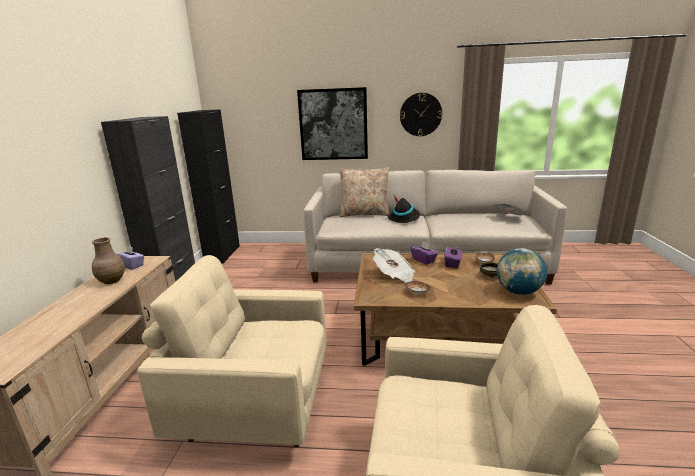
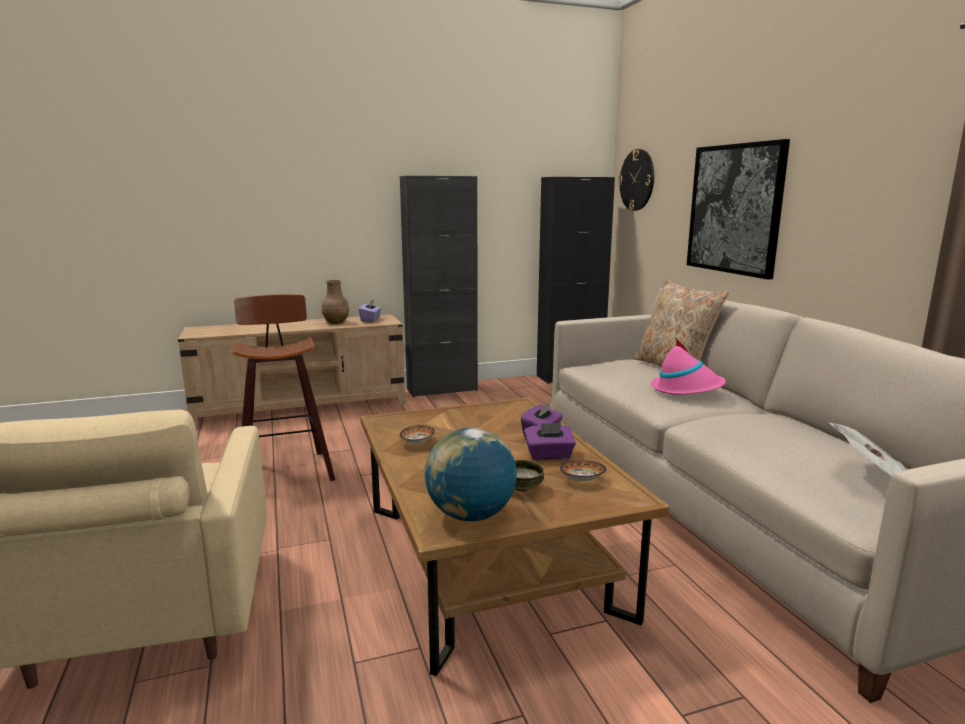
camera: 65 degrees right, 5 degrees down
beige armchair [137,255,326,448] -> stool [233,295,335,481]
newspaper [373,248,415,283] -> none
black hat [387,195,420,223] -> pink hat [651,337,726,395]
wall clock [400,93,442,136] -> wall clock moved to [618,149,654,211]

